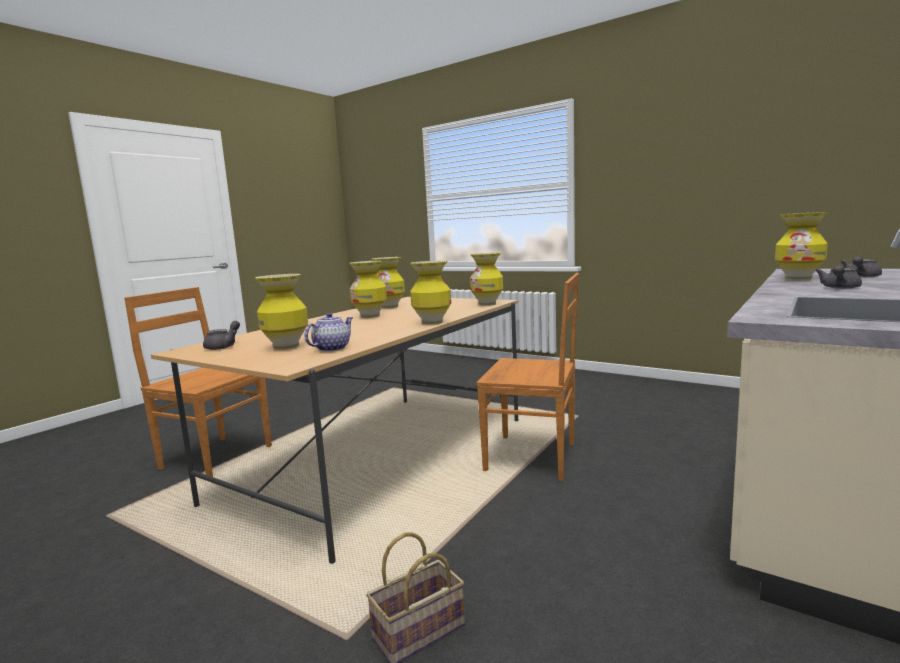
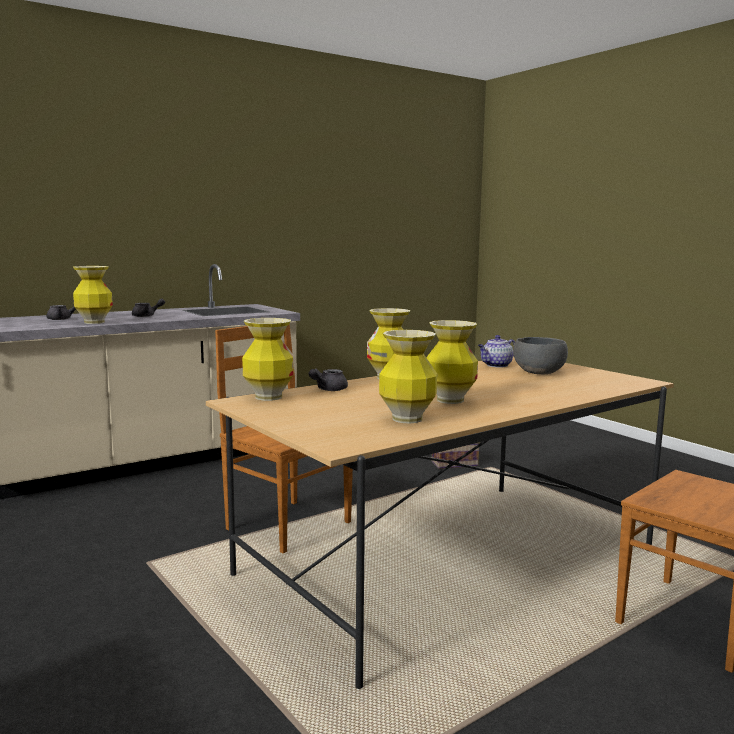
camera: 160 degrees left, 0 degrees up
grey teapot [203,321,240,350] -> grey teapot moved to [309,368,348,391]
vase [255,274,308,350] -> grey bowl [513,337,568,374]

